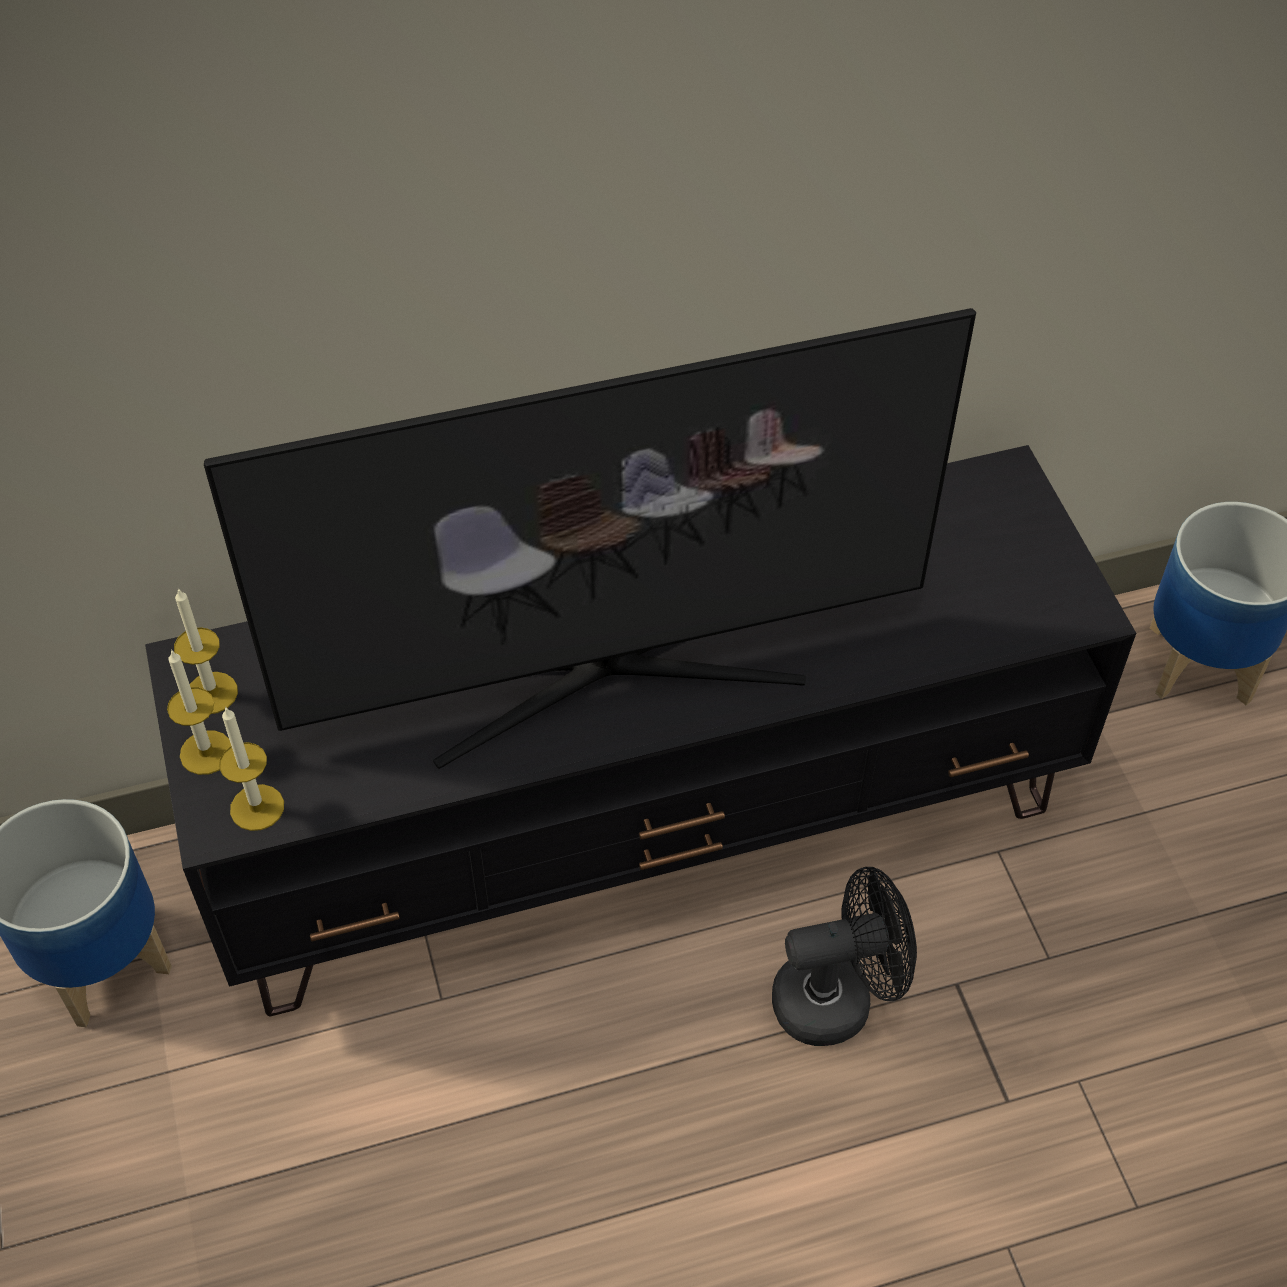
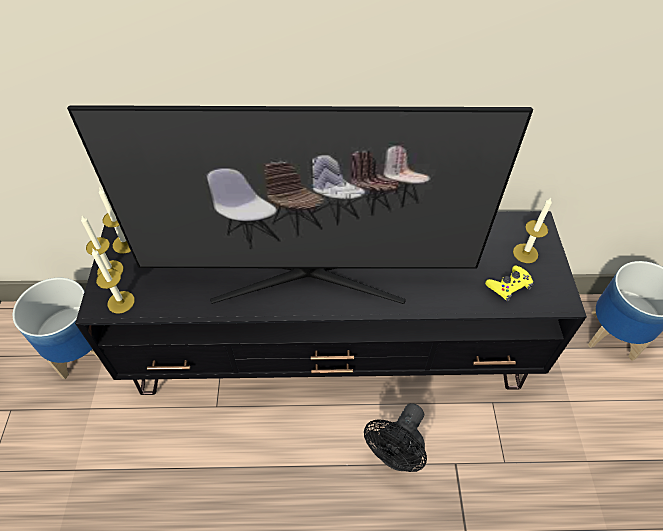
camera: 15 degrees right, 0 degrees up
black fan [772,867,917,1046] -> black fan turned 120 degrees clockwise [364,403,427,472]
none -> yellow game controller [485,266,534,301]
none -> candle [513,198,552,263]

